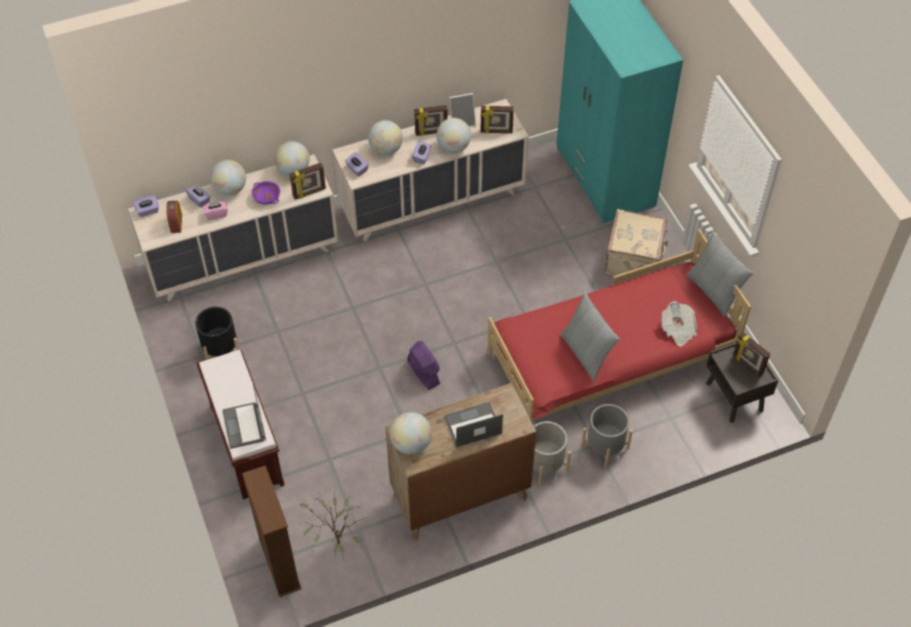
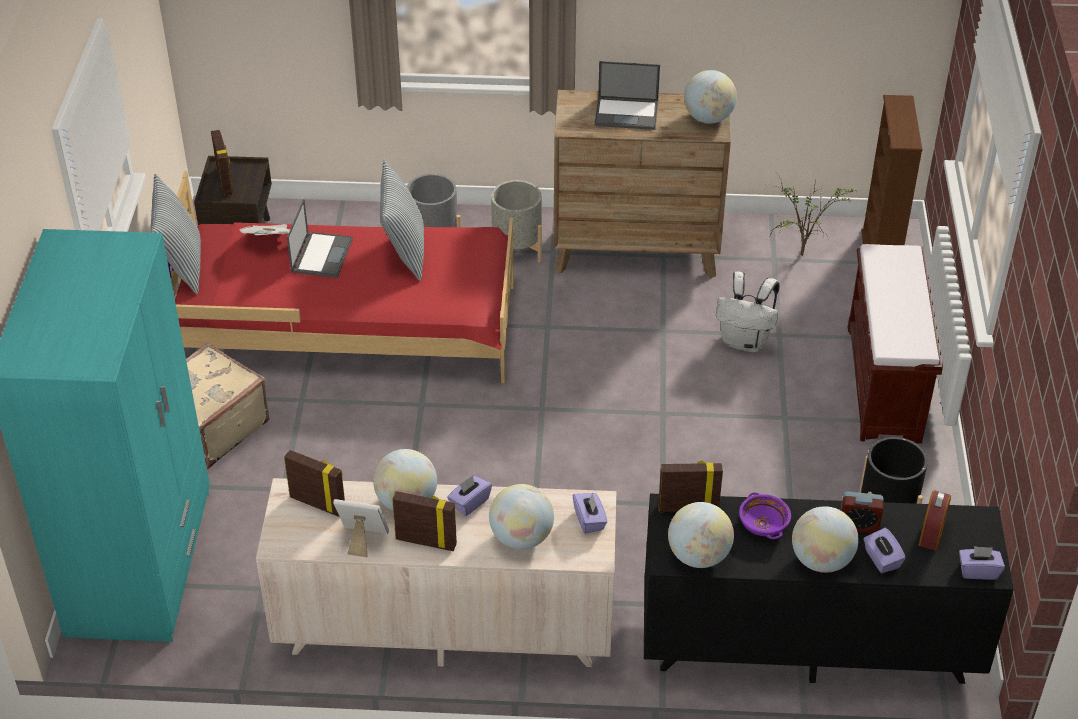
camera: 155 degrees left, 10 degrees down
beige dresser [128,154,338,301] -> black dresser [644,494,1014,684]
pink tissue box [203,200,228,220] -> alarm clock [841,491,884,533]
laptop [222,384,266,449] -> laptop moved to [287,199,353,278]
purple fan [407,341,440,390] -> none
none -> white backpack [716,271,780,352]

